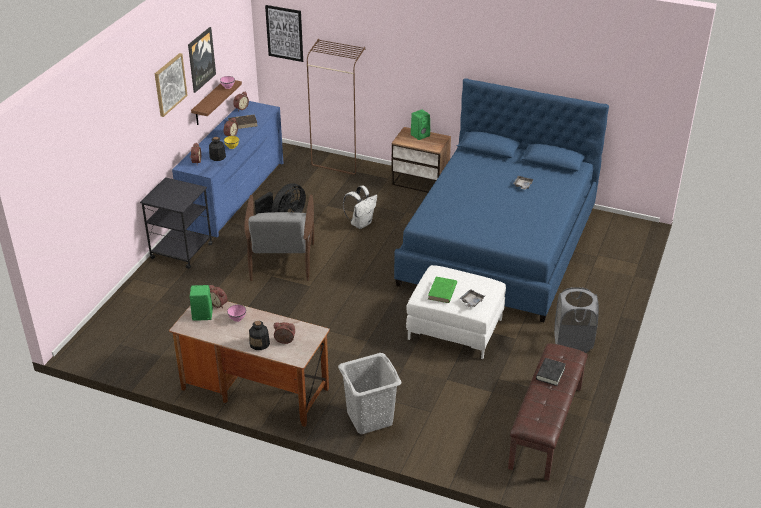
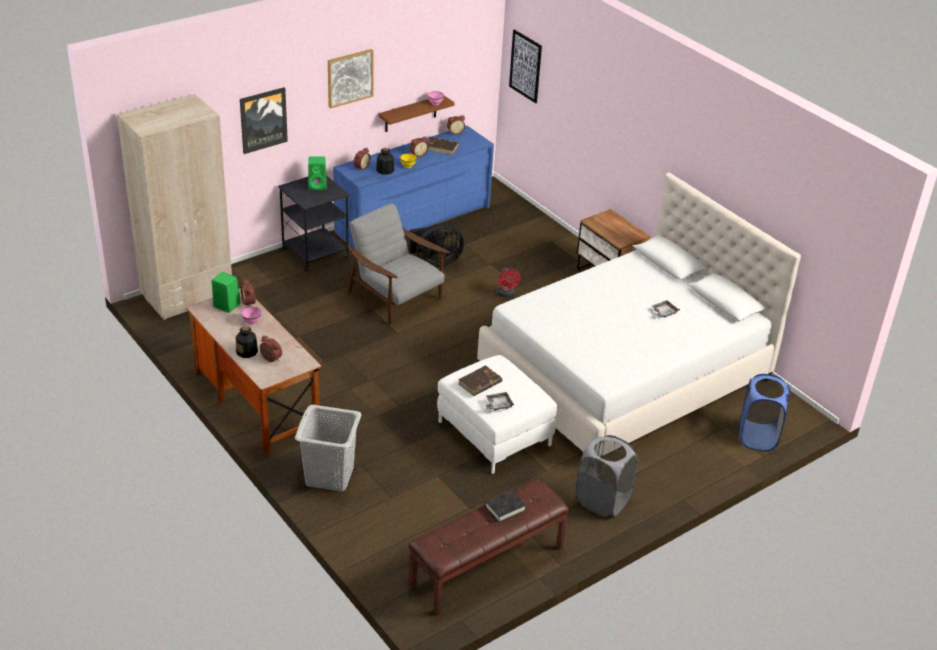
camera: 30 degrees right, 0 degrees up
picture [188,27,216,93] -> picture moved to [240,87,288,154]
grey armchair [244,195,314,281] -> grey armchair turned 105 degrees clockwise [348,204,450,325]
brown clothes rack [307,38,366,175] -> none
white backpack [343,185,377,229] -> red fan [497,267,521,297]
blue bed [394,78,609,323] -> white bed [477,172,801,452]
green speaker [411,109,430,140] -> green speaker moved to [308,156,327,190]
green book [428,277,457,303] -> brown book [458,365,502,396]
none -> beige wardrobe [117,94,232,320]
none -> blue laundry basket [739,374,790,451]

